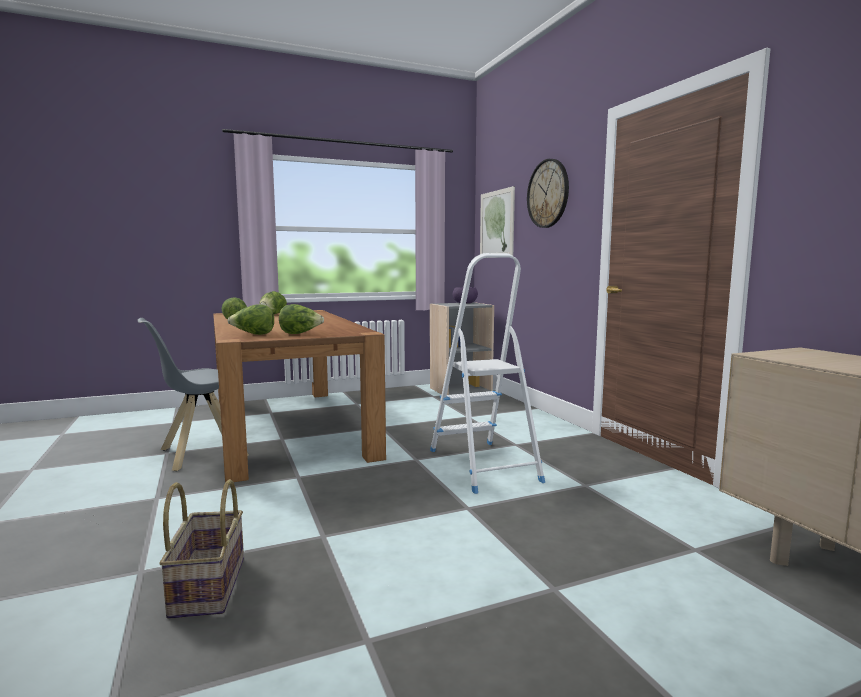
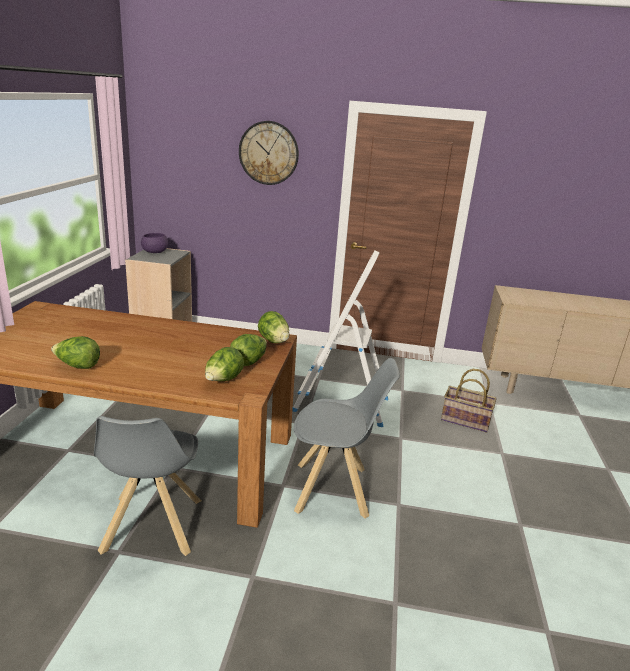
camera: 60 degrees left, 15 degrees up
basket [159,479,244,619] -> basket moved to [441,369,497,432]
lettuce [259,291,287,314] -> lettuce moved to [258,311,289,343]
picture [480,186,515,258] -> none
none -> grey chair [294,358,400,518]

